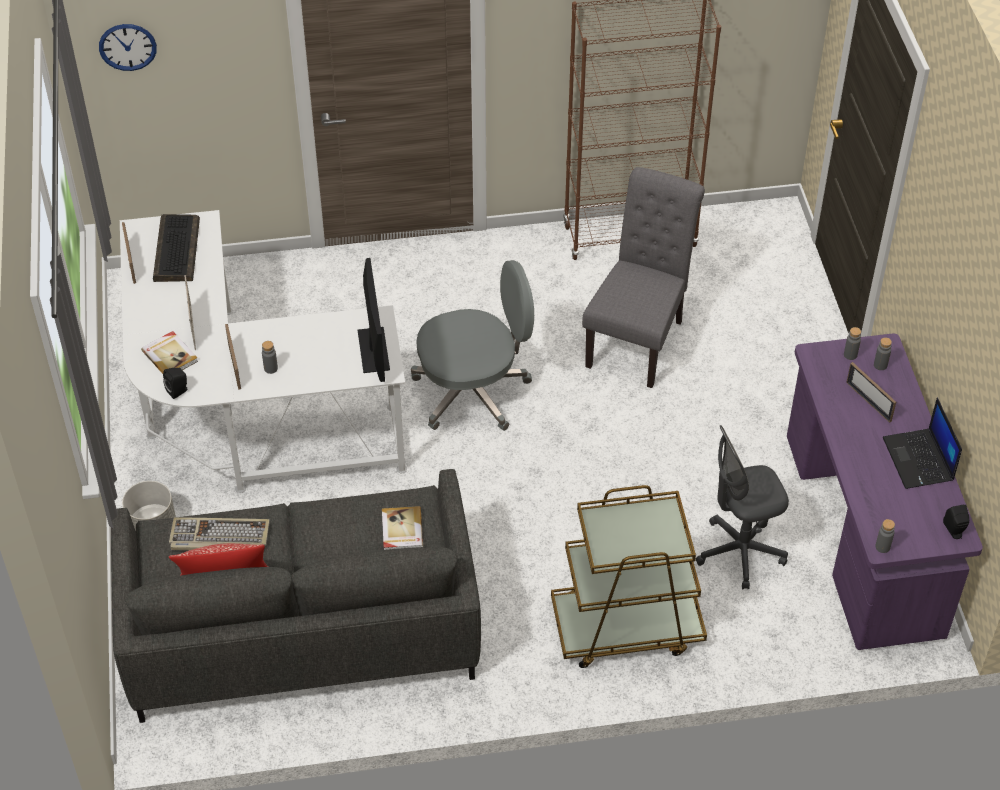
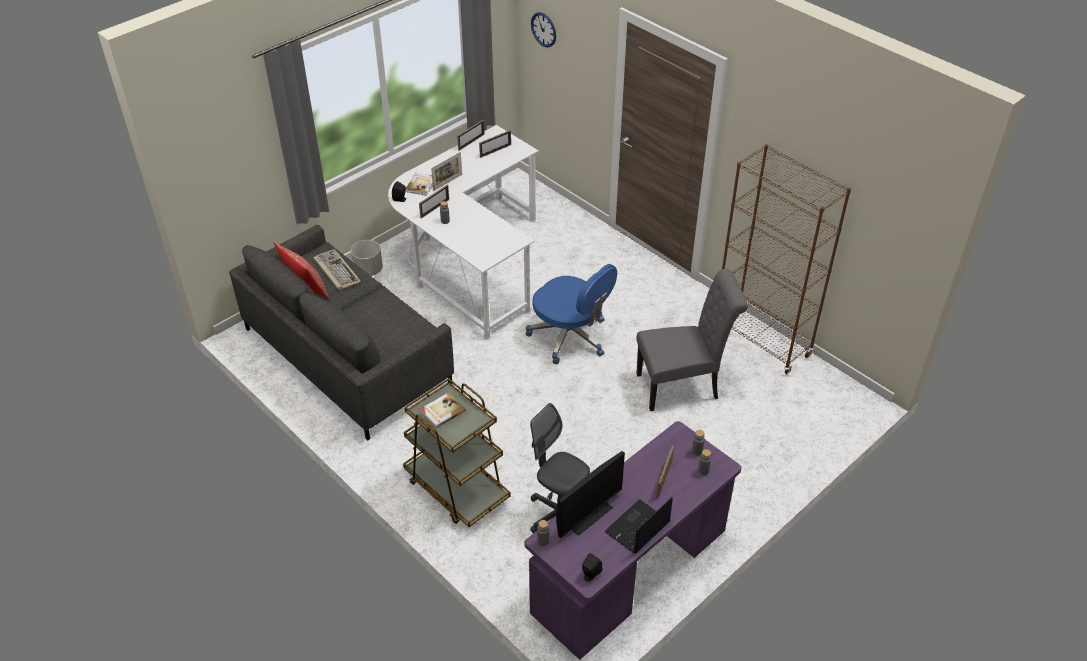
camera: 55 degrees right, 5 degrees down
keyboard [153,214,200,282] -> picture frame [479,130,511,158]
monitor [358,258,390,382] -> monitor moved to [556,451,625,538]
book [382,506,423,550] -> book moved to [420,392,466,428]
grey office chair [411,260,534,431] -> blue office chair [526,264,617,364]

